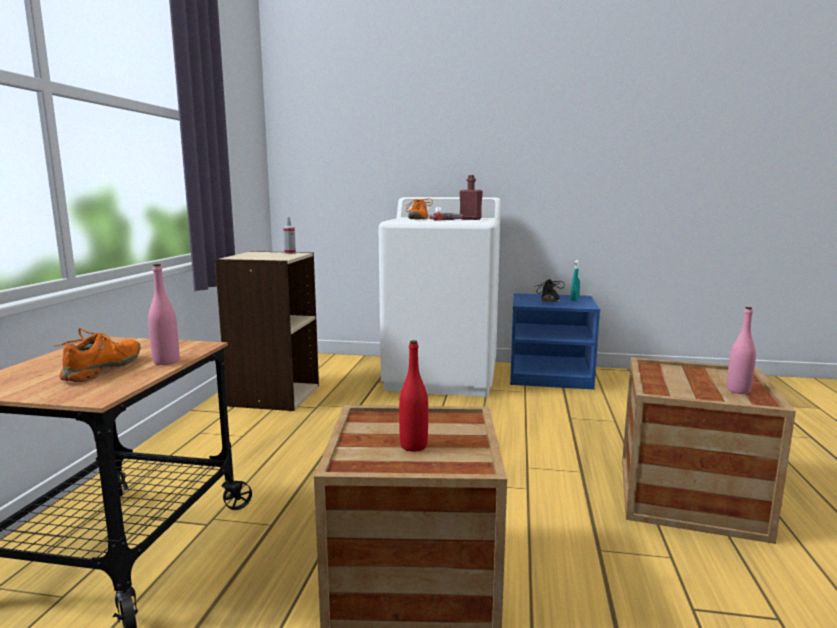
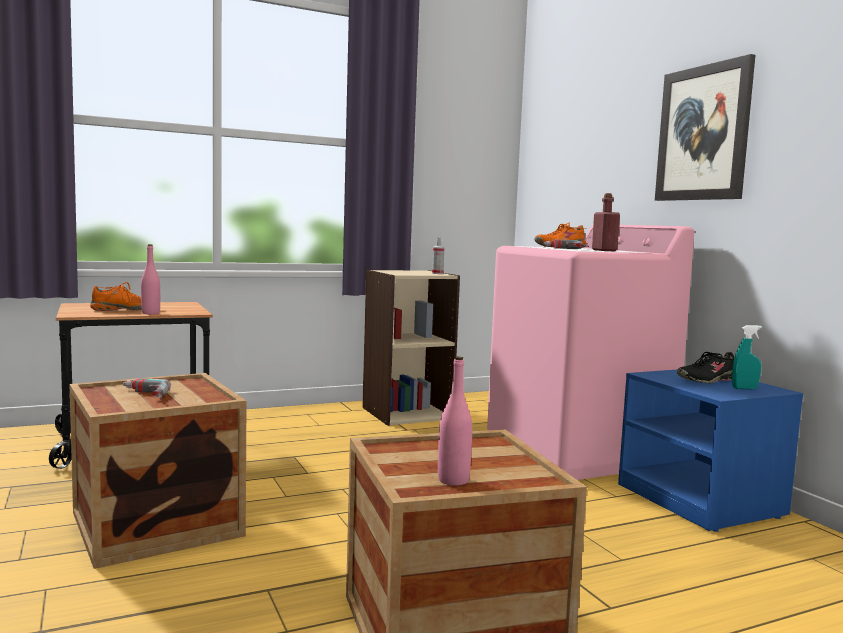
camera: 55 degrees right, 5 degrees down
white washing machine [378,197,501,397] -> pink washing machine [487,225,694,480]
red bottle [399,340,428,452] -> power drill [123,378,171,400]
none -> picture [655,54,755,201]

